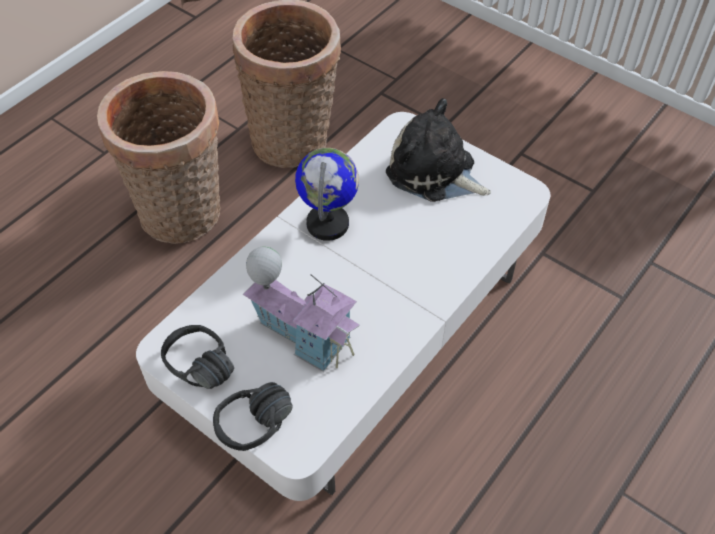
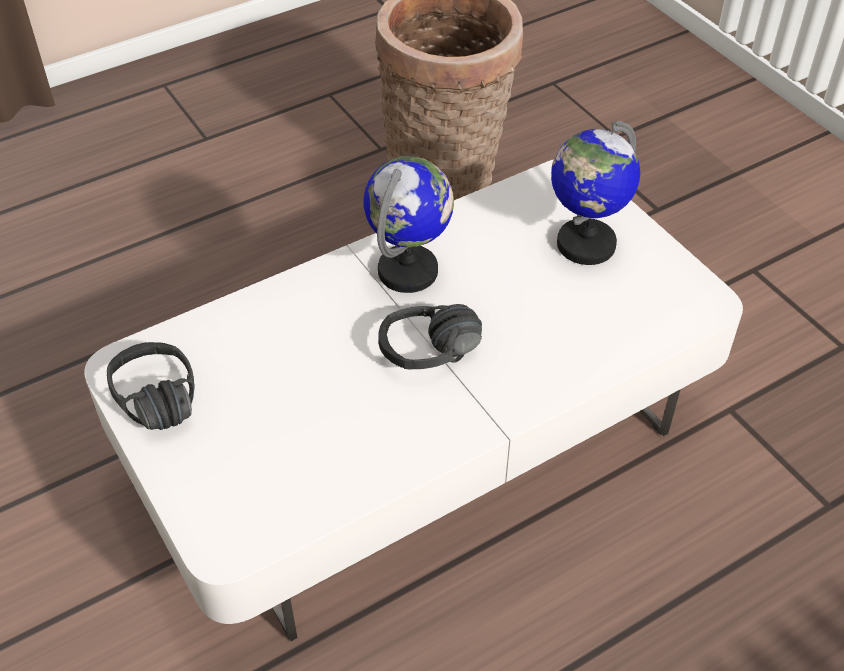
camera: 20 degrees right, 5 degrees down
basket [97,71,220,244] -> none
black headphones [213,382,292,451] -> black headphones moved to [378,304,482,369]
toy house [243,246,360,372] -> none
plush toy [386,98,491,202] -> globe [551,121,640,265]

